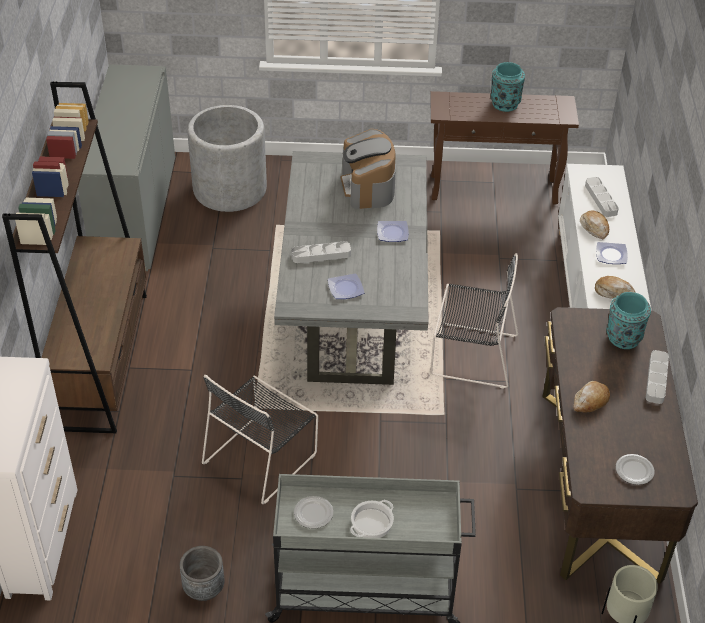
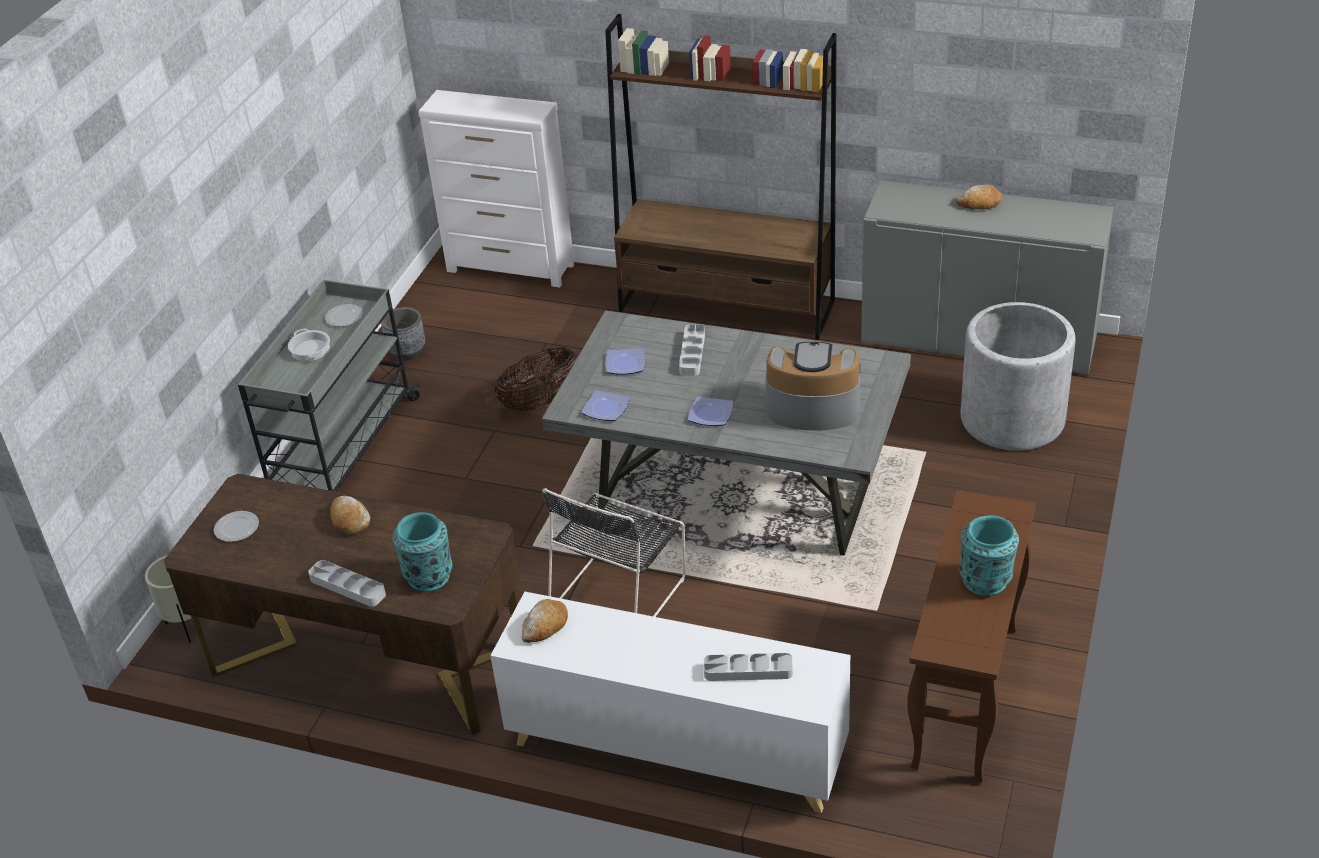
camera: 110 degrees right, 5 degrees down
black chair [202,375,318,504] -> basket [495,347,579,412]
bread [580,211,609,239] -> bread moved to [956,185,1003,209]
plate [596,242,628,264] -> plate moved to [581,390,630,421]

